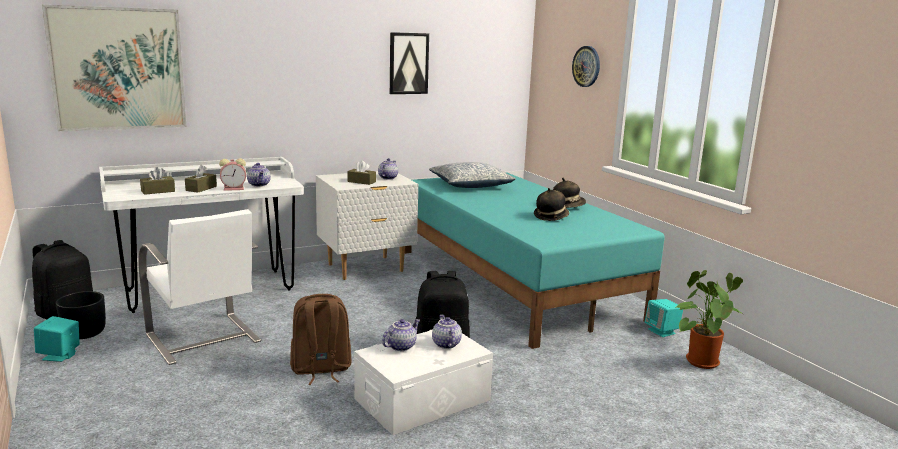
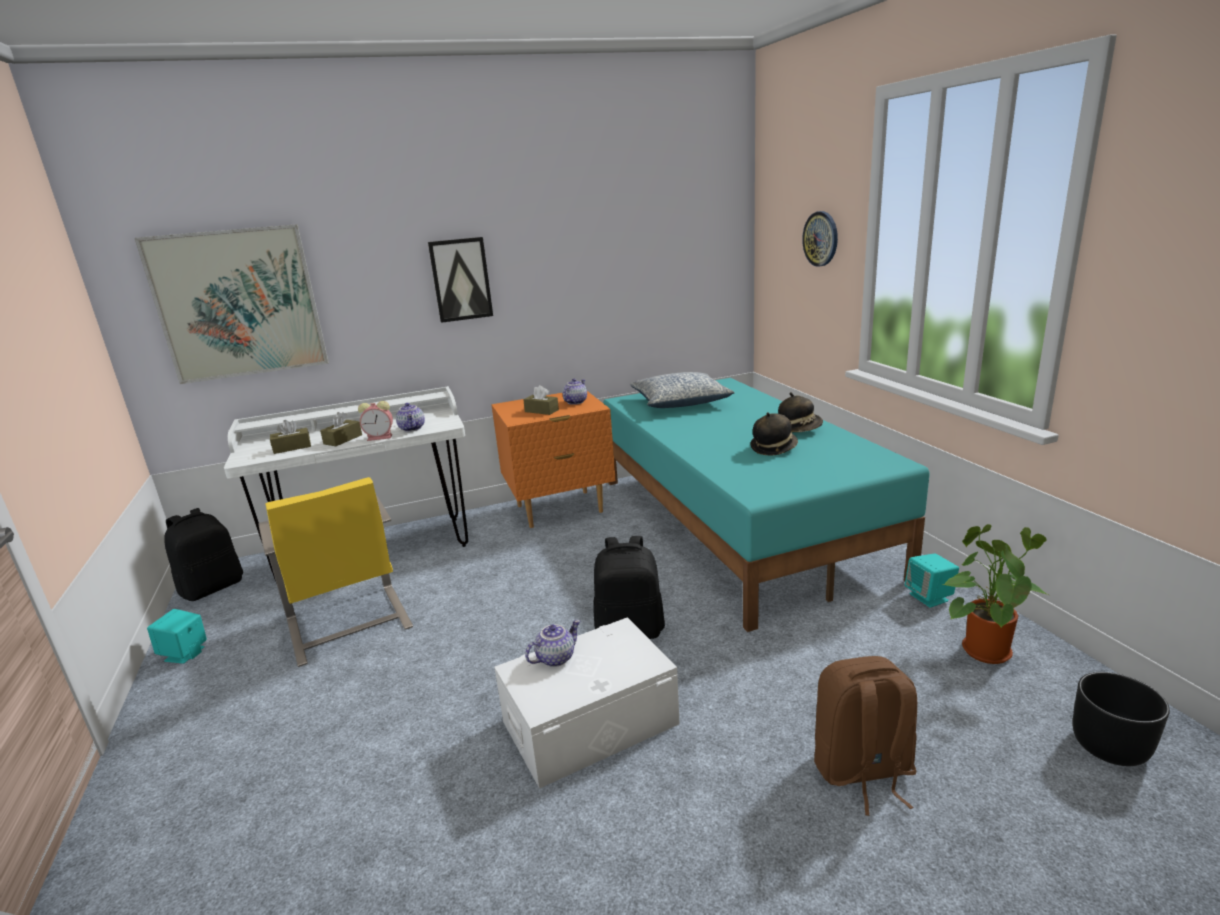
camera: 10 degrees right, 5 degrees up
black planter [56,291,106,339] -> black planter moved to [1073,672,1170,766]
white chair [138,209,261,365] -> yellow chair [259,477,413,667]
brown backpack [290,294,352,385] -> brown backpack moved to [814,656,917,816]
white nightstand [316,171,419,280] -> orange nightstand [491,391,616,528]
picture [390,32,429,94] -> picture moved to [428,237,493,323]
teapot [432,315,462,349] -> none

